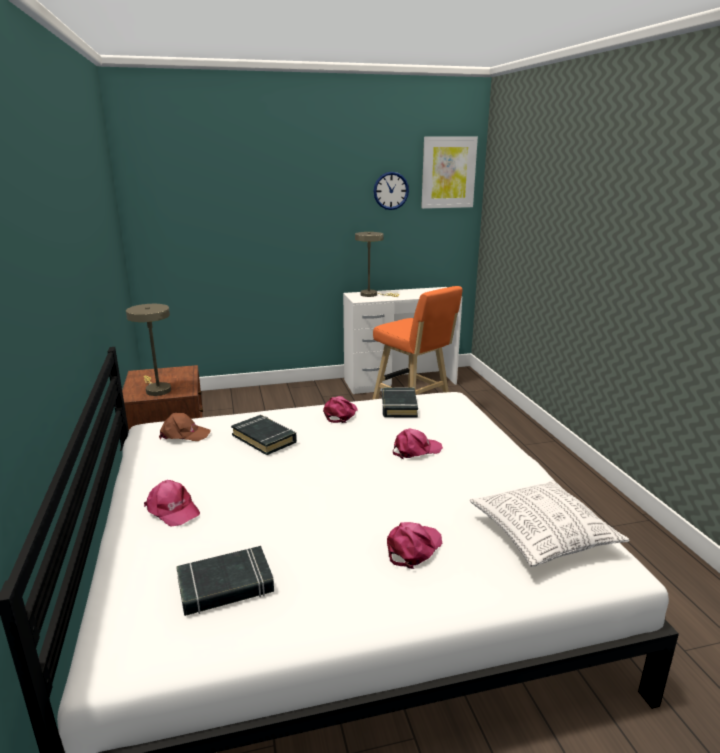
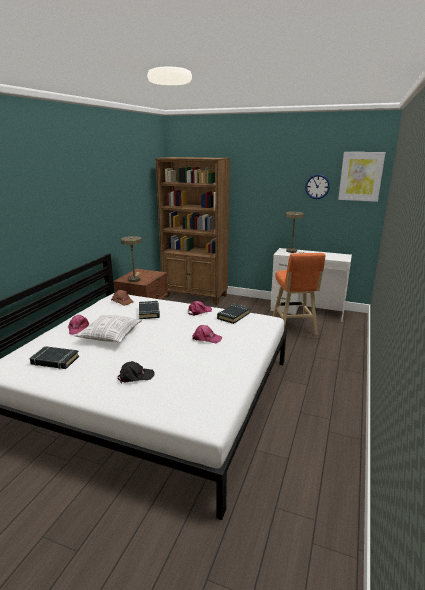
camera: 35 degrees right, 0 degrees up
pink cap [387,522,442,569] -> black cap [118,361,155,383]
pillow [470,480,629,567] -> pillow moved to [74,315,143,343]
none -> brown bookcase [155,157,230,305]

